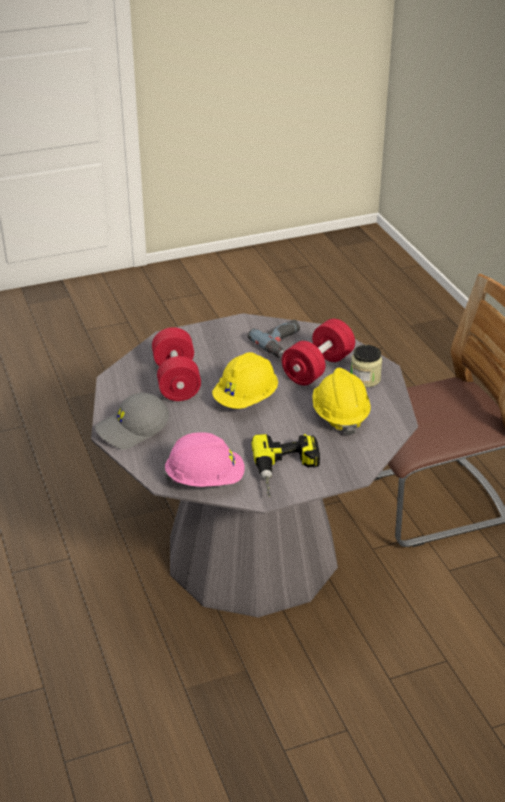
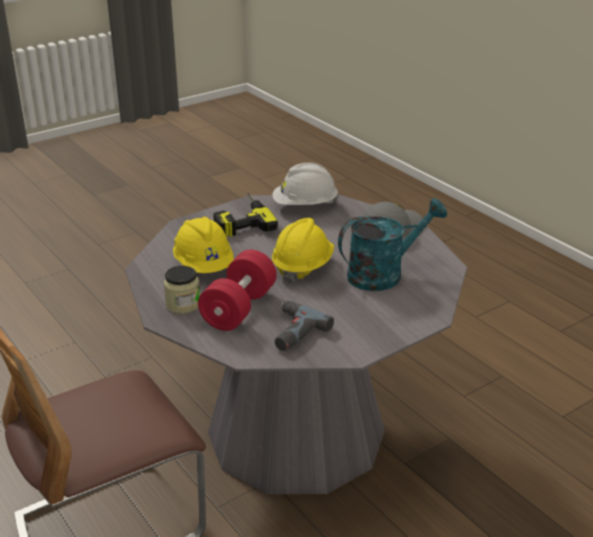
camera: 165 degrees right, 5 degrees down
red dumbbell [152,327,201,401] -> turquoise watering can [338,198,447,291]
pink hard hat [164,432,245,487] -> white hard hat [272,163,339,205]

